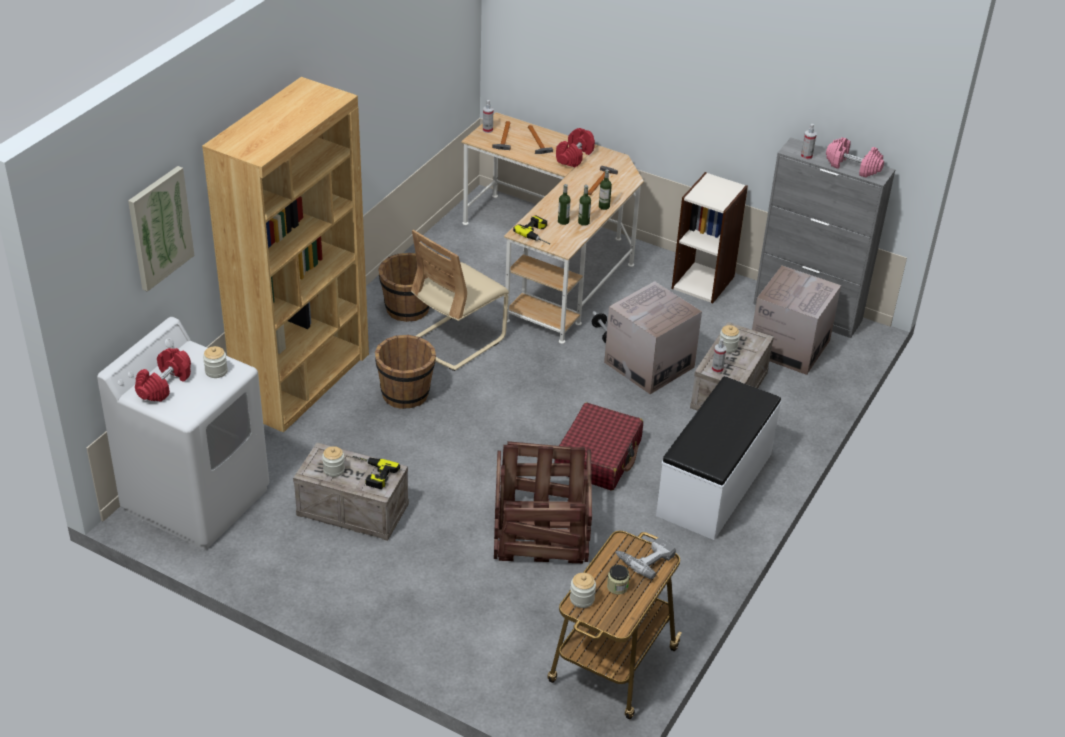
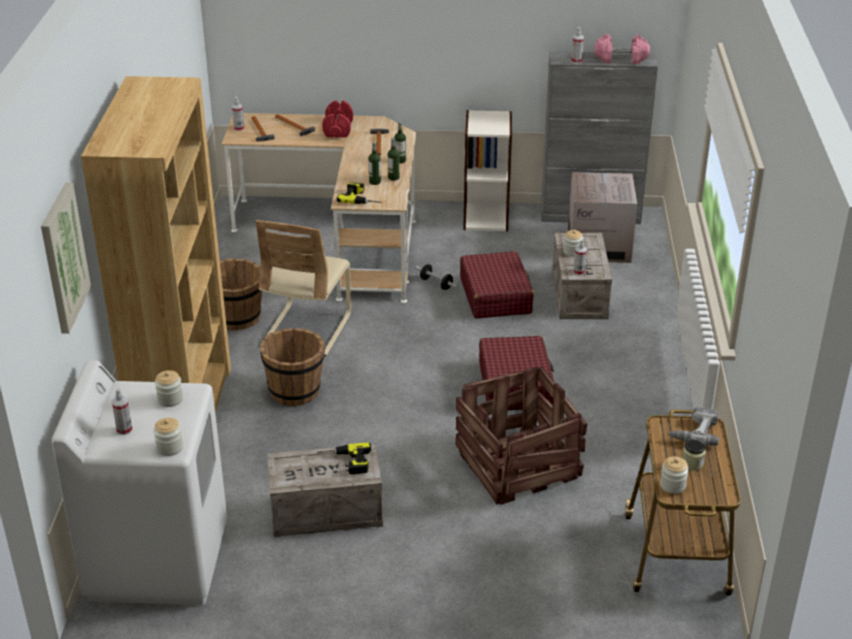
camera: 25 degrees left, 5 degrees down
red dumbbell [135,348,191,402] -> spray bottle [112,388,133,435]
jar [322,446,345,477] -> jar moved to [154,418,183,456]
cardboard box [604,281,702,394] -> red suitcase [460,251,534,319]
white bench [656,376,781,540] -> none

